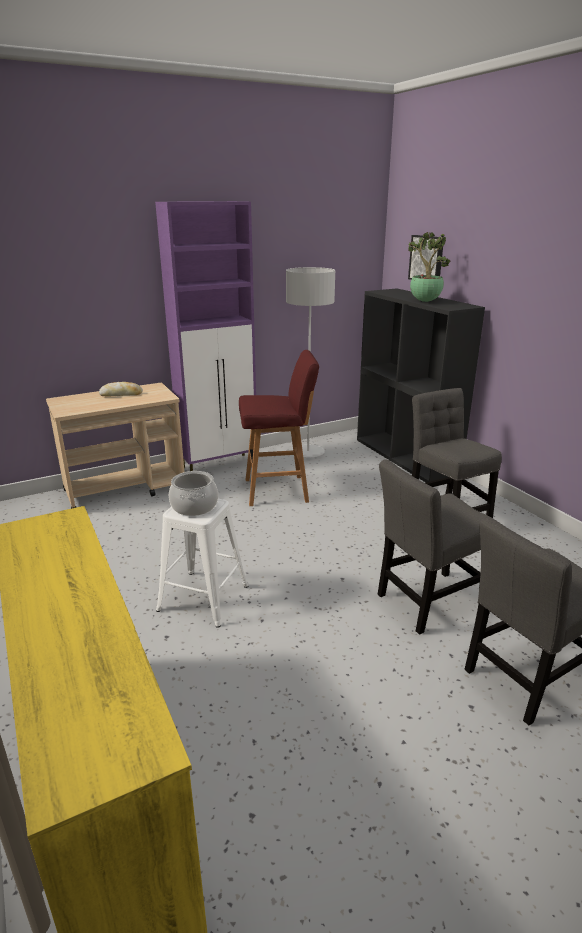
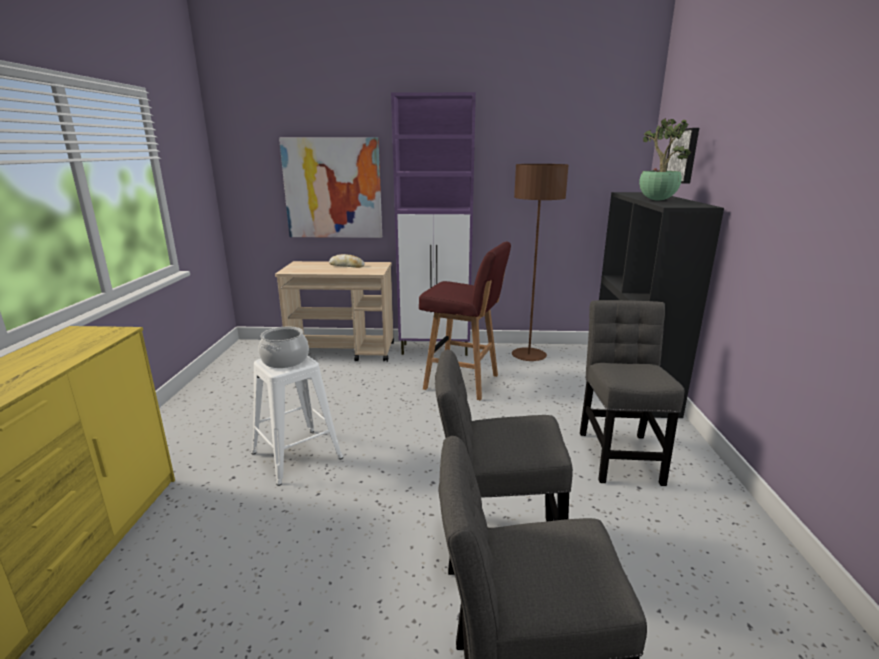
camera: 30 degrees right, 5 degrees down
grey floor lamp [286,267,335,458] -> brown floor lamp [512,164,569,361]
none -> picture [279,138,382,238]

